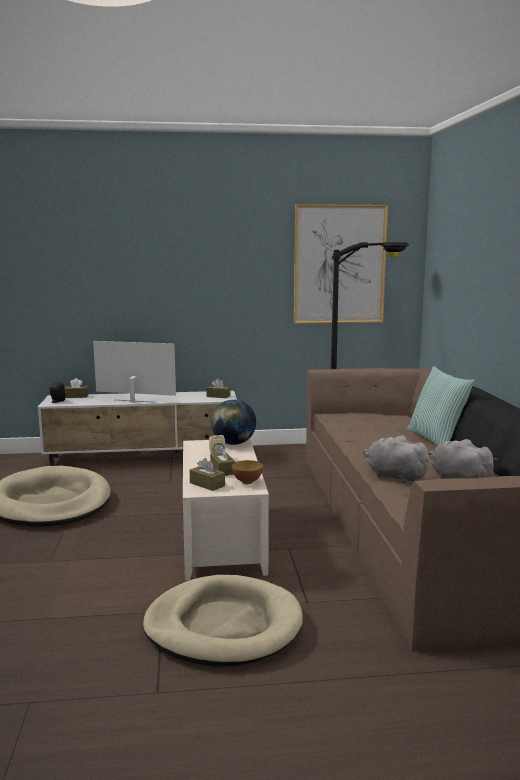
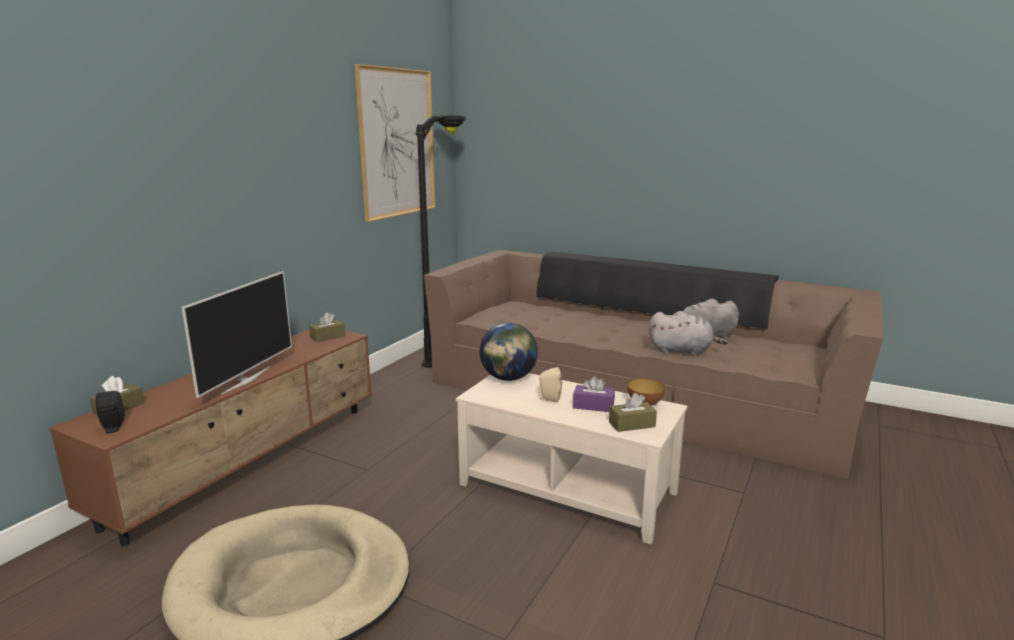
camera: 55 degrees left, 5 degrees up
white tv stand [38,391,237,465] -> brown tv stand [49,329,372,546]
television [93,341,176,403] -> television turned 150 degrees clockwise [182,271,292,398]
beige dog bed [143,575,303,667] -> none
brown tissue box [210,445,235,476] -> purple tissue box [573,376,615,412]
grey plush toy [363,435,432,483] -> grey plush toy turned 150 degrees counterclockwise [649,311,728,356]
pillow [407,366,475,446] -> none

